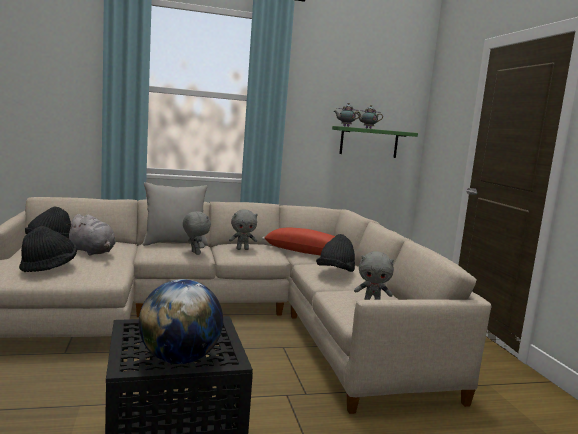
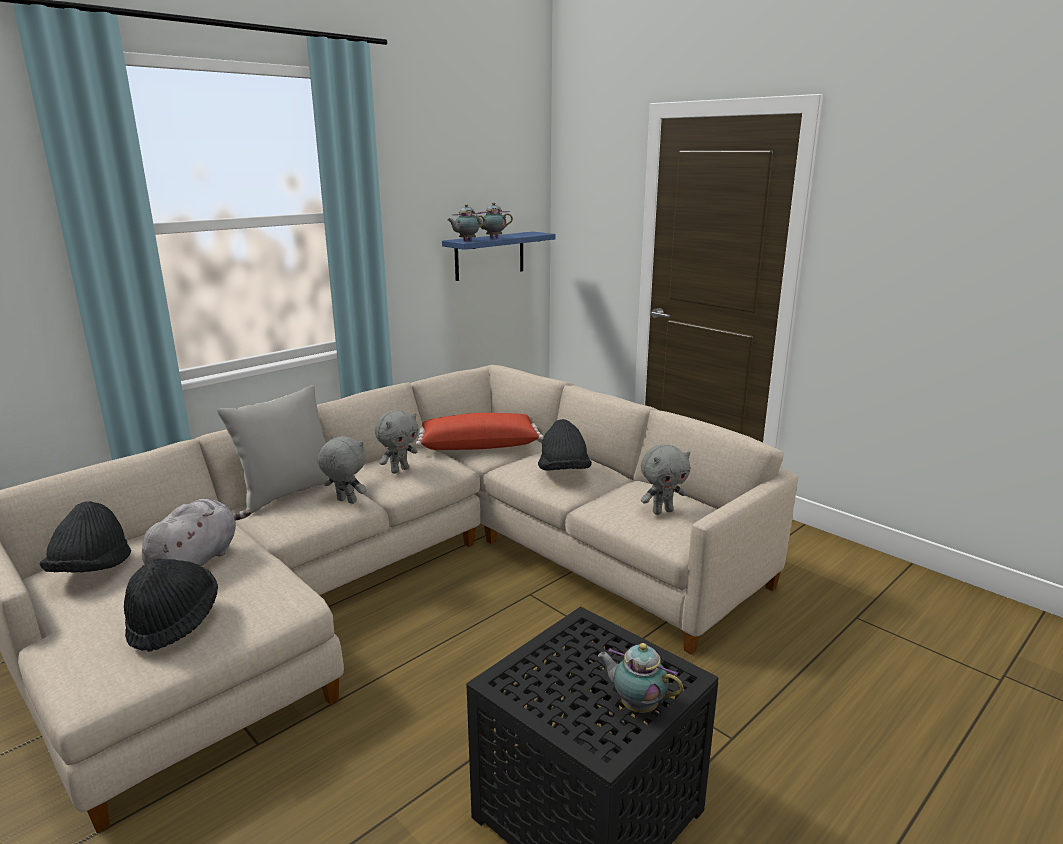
camera: 30 degrees left, 10 degrees up
grey plush toy [66,214,116,256] -> grey plush toy turned 75 degrees counterclockwise [142,499,251,566]
globe [139,279,223,364] -> teapot [598,643,683,713]
green shelf [332,126,418,158] -> blue shelf [442,231,556,281]

